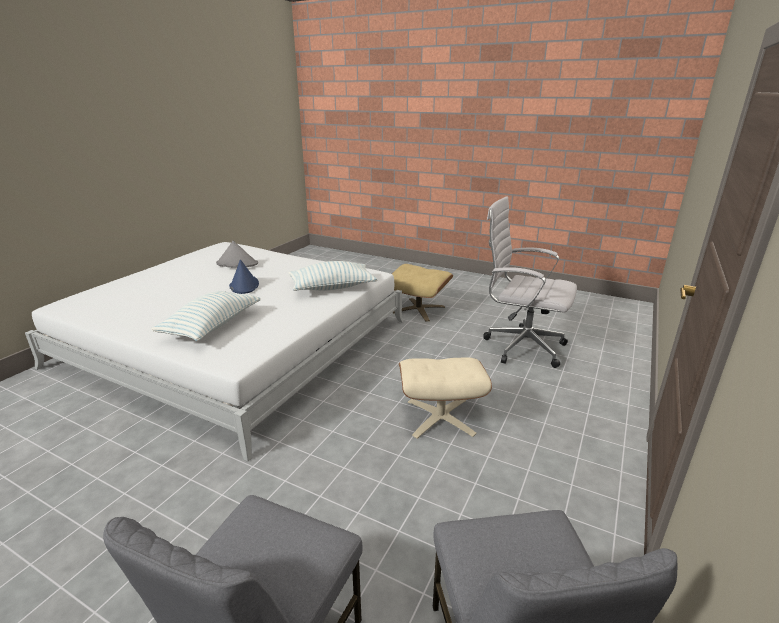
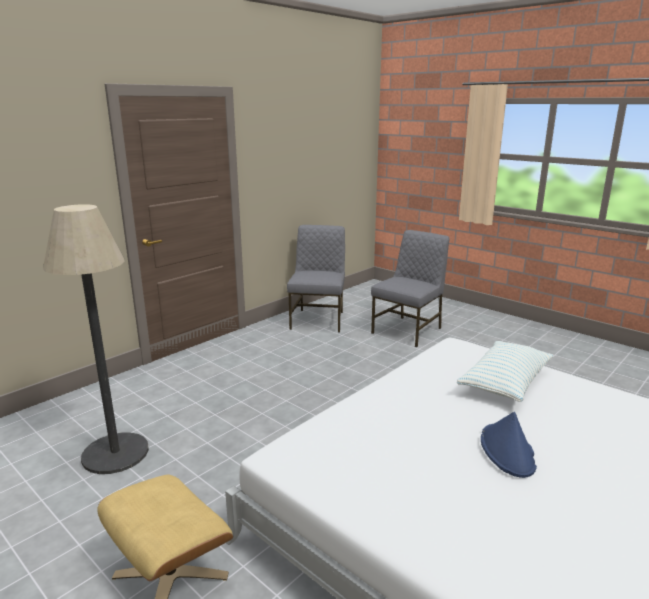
camera: 165 degrees left, 5 degrees down
grey hat [216,241,258,268] -> none
pillow [289,261,377,291] -> none
beige ottoman [399,357,492,439] -> none
white office chair [483,197,577,368] -> floor lamp [43,204,149,474]

